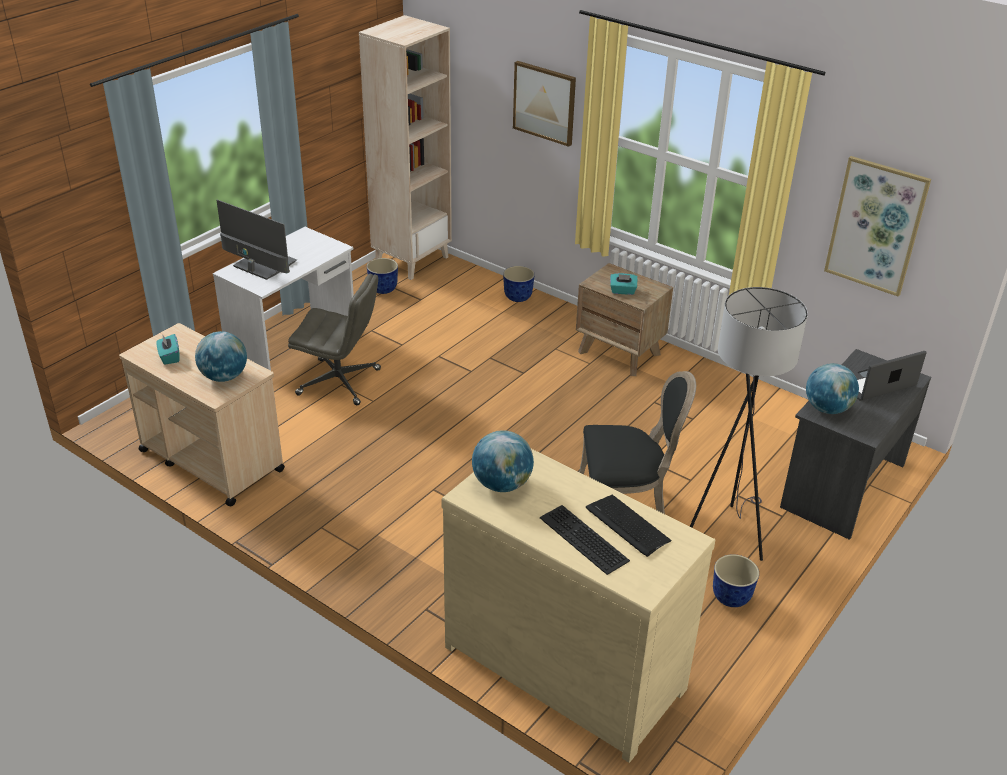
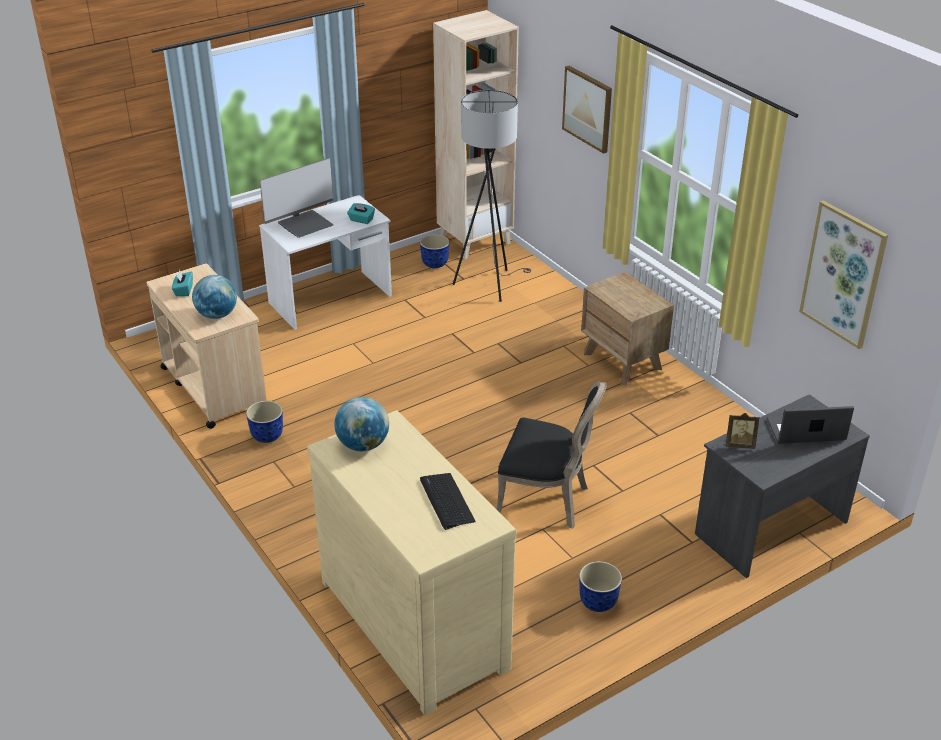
camera: 20 degrees right, 0 degrees up
monitor [216,200,297,280] -> monitor turned 90 degrees clockwise [260,158,334,238]
grey office chair [288,274,381,405] -> none
planter [503,266,535,302] -> planter moved to [246,401,283,443]
keyboard [540,505,630,575] -> none
turquoise tissue box [610,273,637,295] -> turquoise tissue box moved to [347,203,375,224]
grey floor lamp [690,287,808,561] -> grey floor lamp moved to [453,90,531,302]
globe [806,363,859,414] -> picture frame [726,413,760,449]

